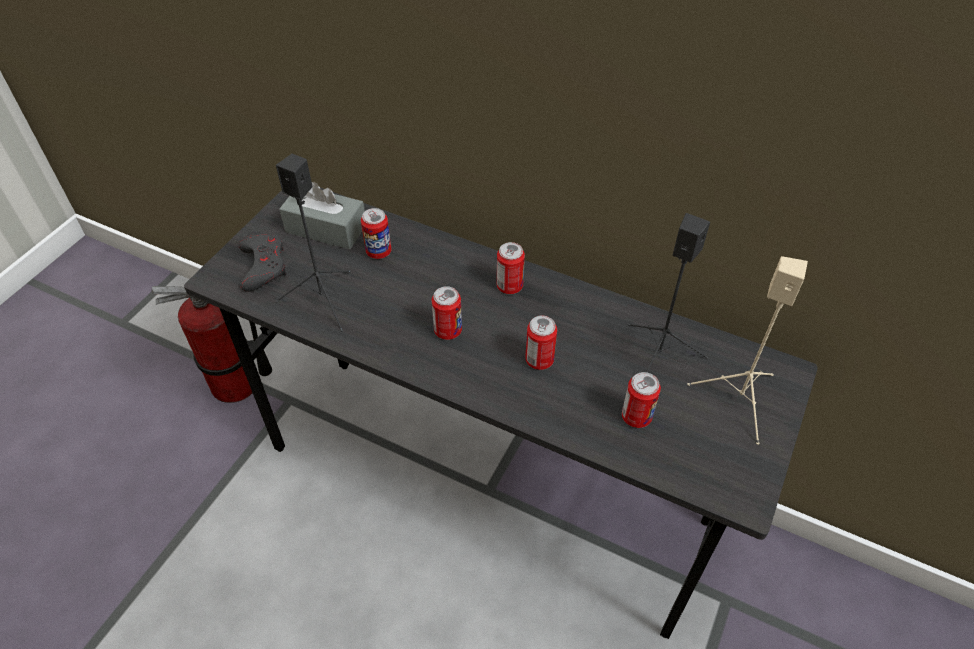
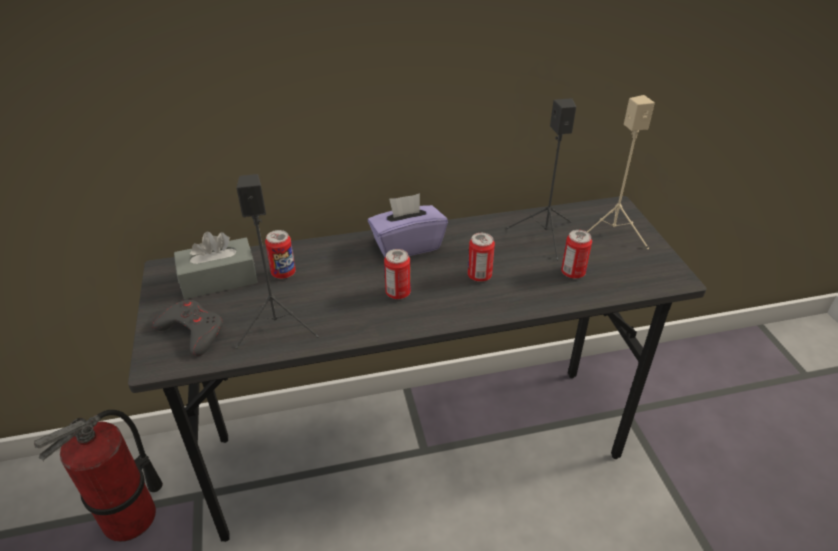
camera: 40 degrees left, 10 degrees down
can [497,242,525,294] -> purple tissue box [368,194,448,257]

